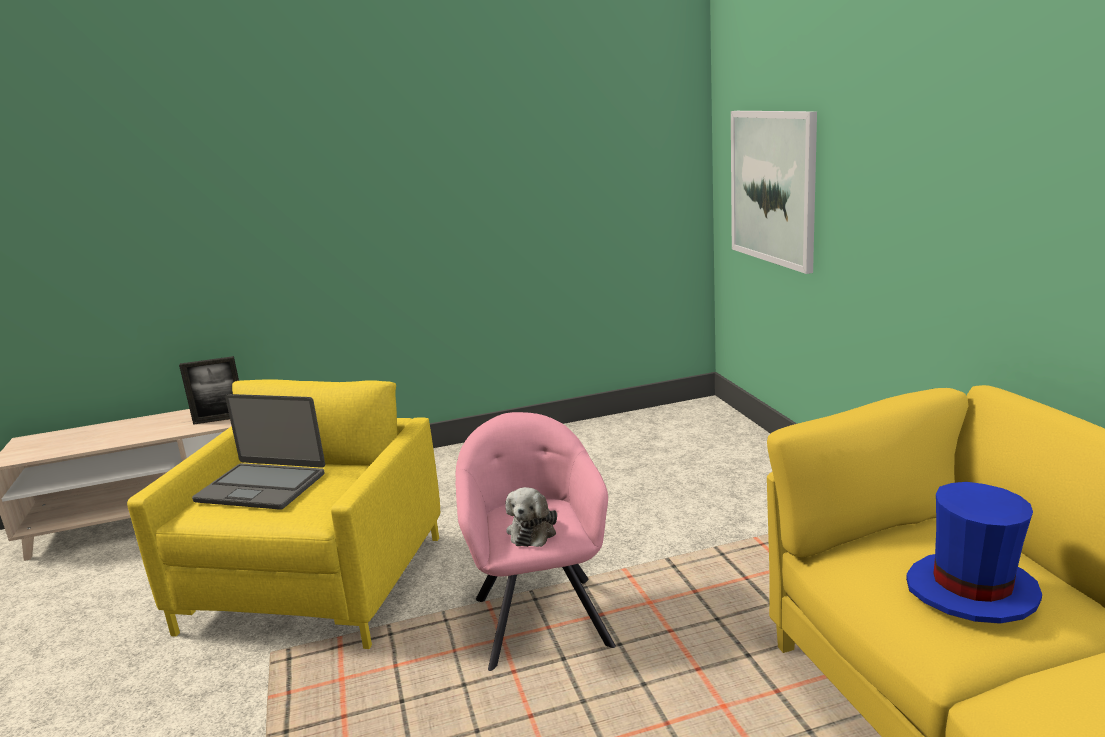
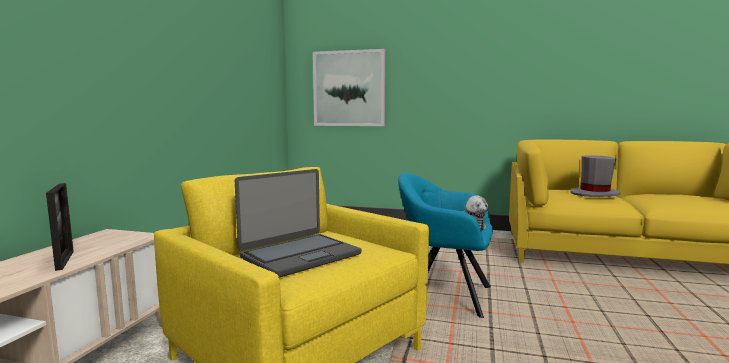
camera: 60 degrees left, 10 degrees down
picture frame [179,356,239,425] -> picture frame turned 45 degrees counterclockwise [46,183,74,271]
pink armchair [455,412,616,671] -> turquoise armchair [398,173,493,318]
blue hat [906,482,1042,624] -> grey hat [570,155,621,197]

